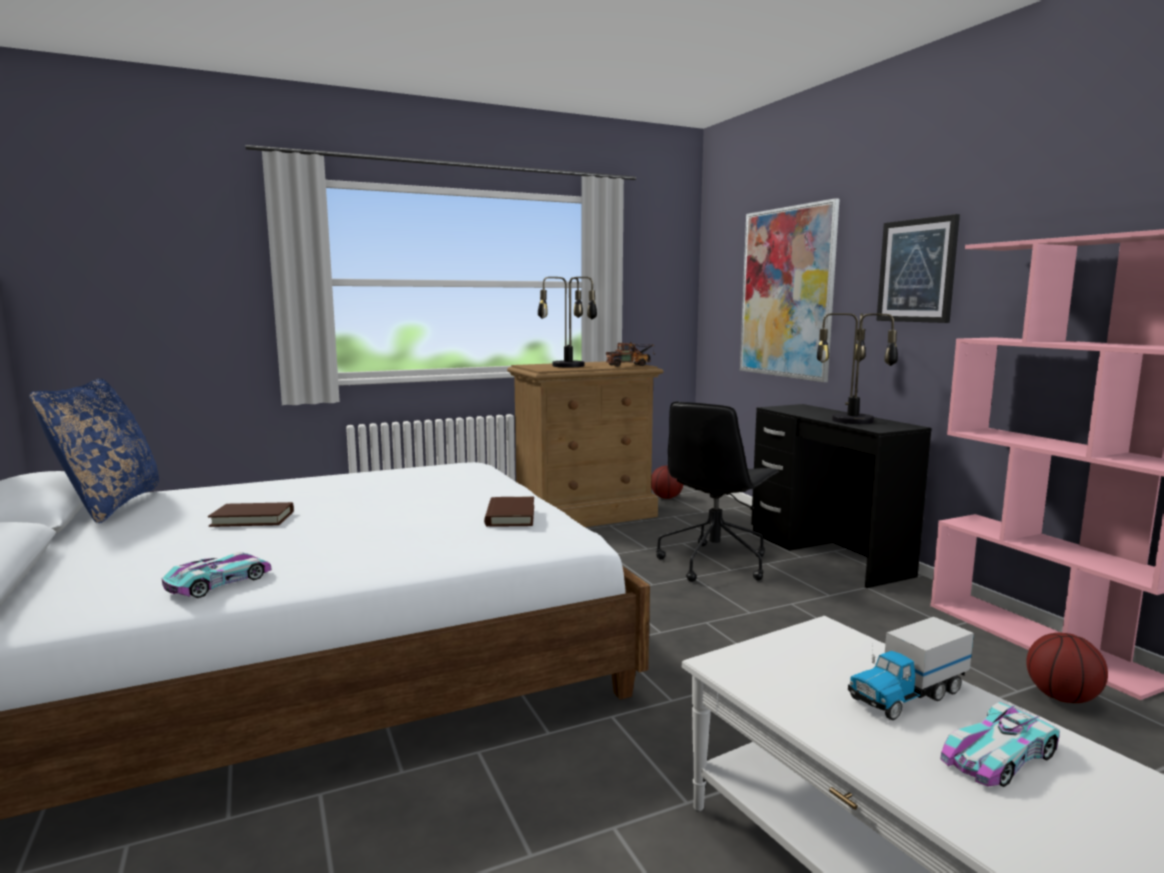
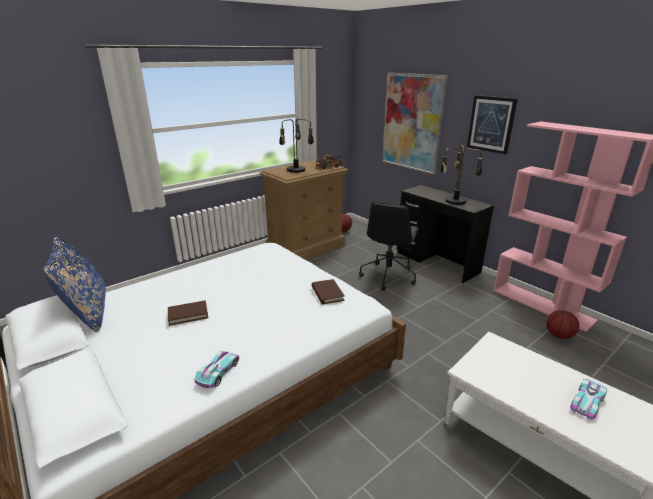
camera: 15 degrees left, 15 degrees up
toy truck [848,617,974,720] -> none

